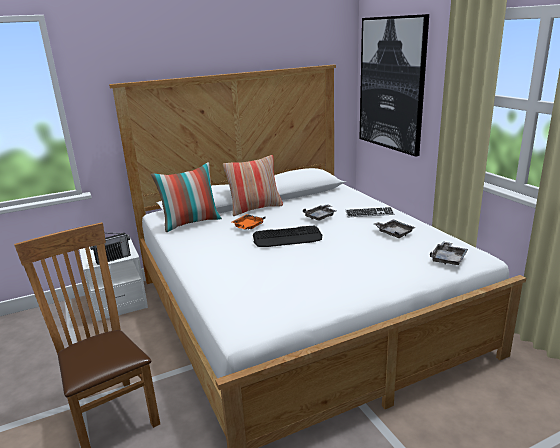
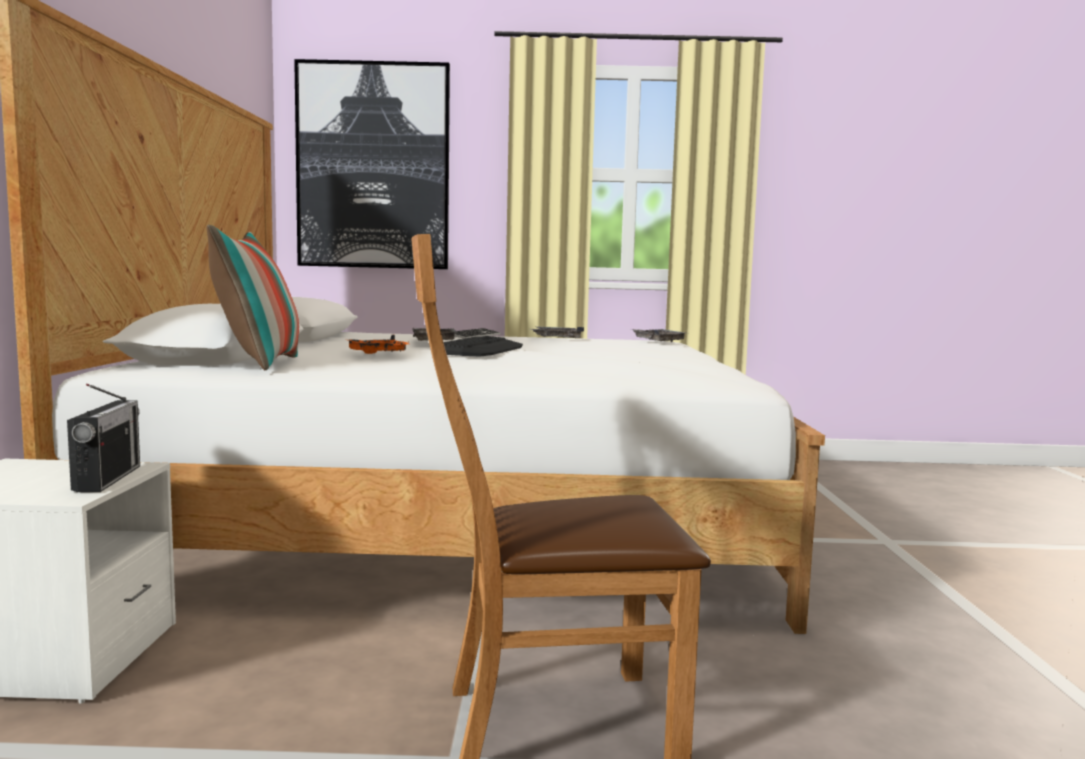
camera: 65 degrees left, 15 degrees down
pillow [223,155,283,216] -> none

